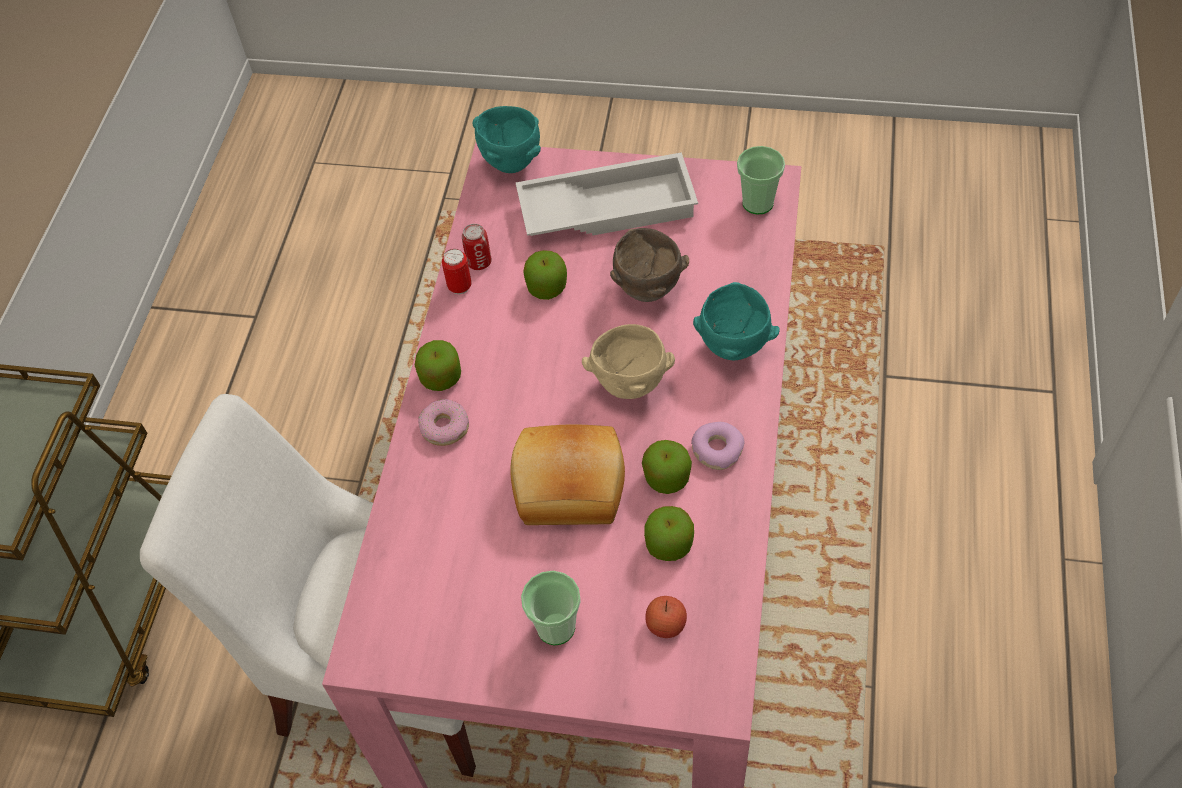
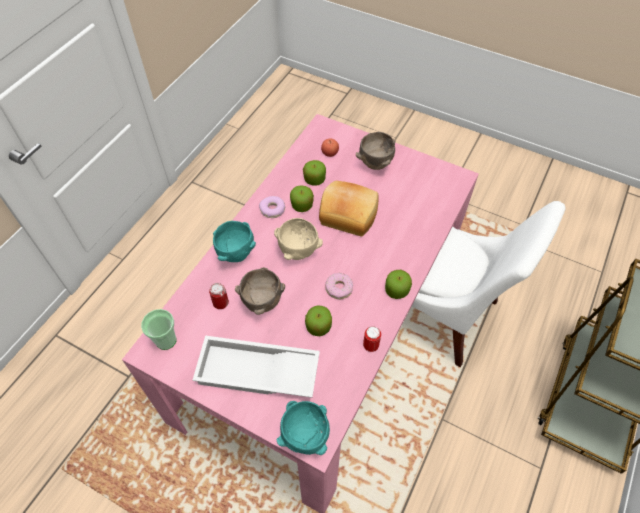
camera: 165 degrees left, 0 degrees up
donut [418,399,469,446] -> donut moved to [326,273,353,299]
can [462,224,492,270] -> can moved to [209,283,229,309]
cup [521,570,581,645] -> brown bowl [356,132,395,170]

